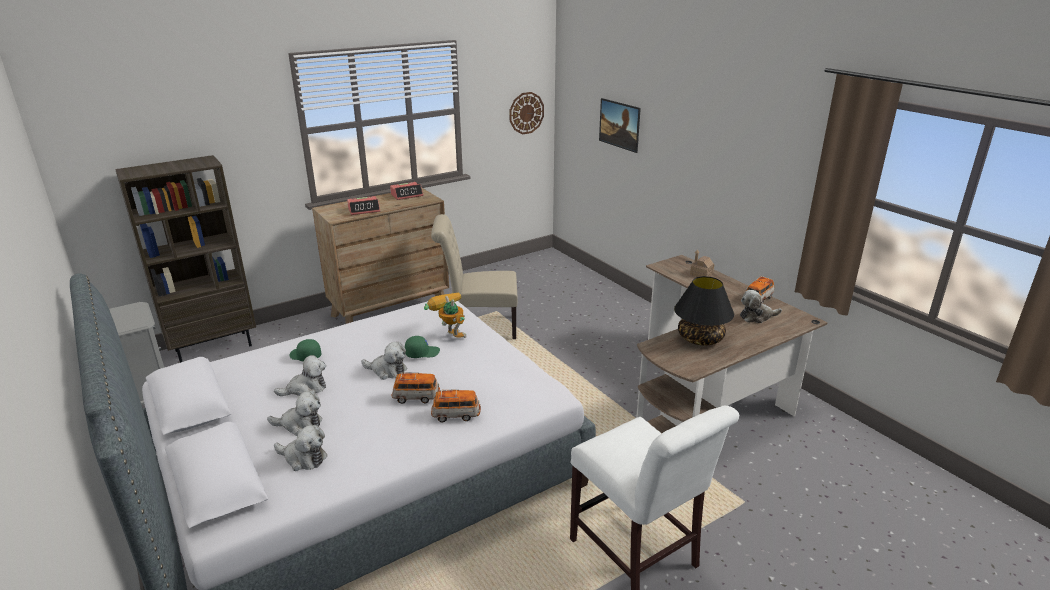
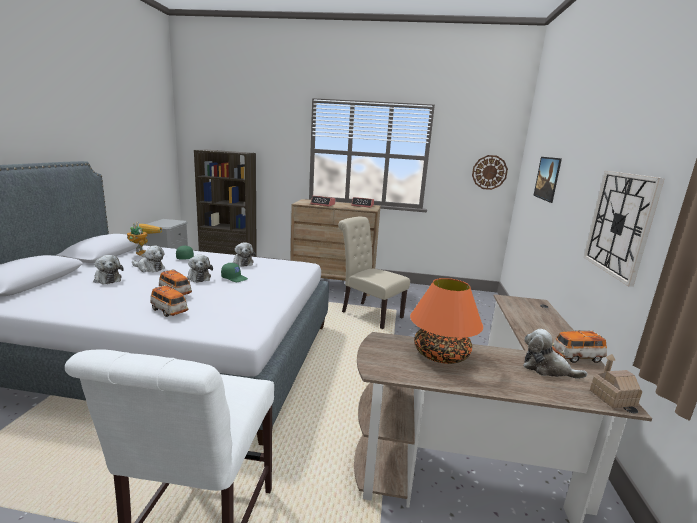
camera: 40 degrees right, 10 degrees down
plush toy [274,425,327,471] -> plush toy moved to [233,242,256,267]
toy robot [424,292,467,338] -> toy robot moved to [127,222,162,257]
black table lamp [674,276,734,345] -> orange table lamp [410,278,483,364]
toy house [690,250,714,277] -> toy house moved to [590,354,642,408]
none -> wall clock [584,171,665,287]

